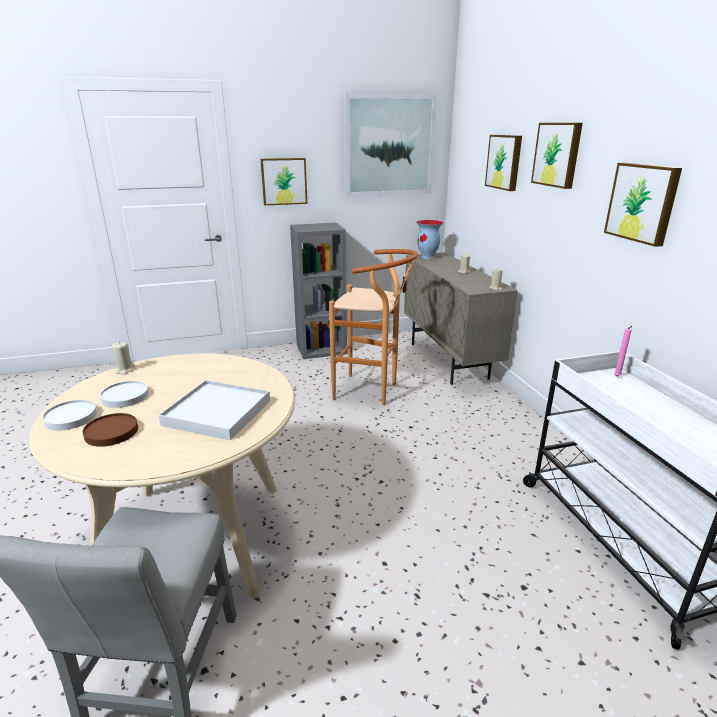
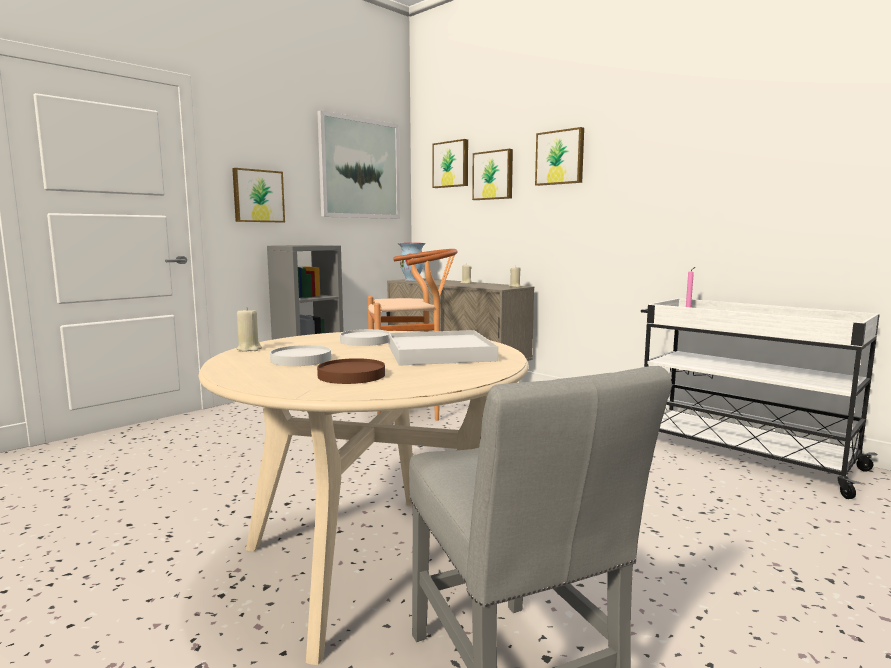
camera: 30 degrees left, 15 degrees down
white plate [42,400,97,430] -> white plate moved to [340,329,391,346]
picture [604,163,682,247] -> picture moved to [432,139,468,188]

